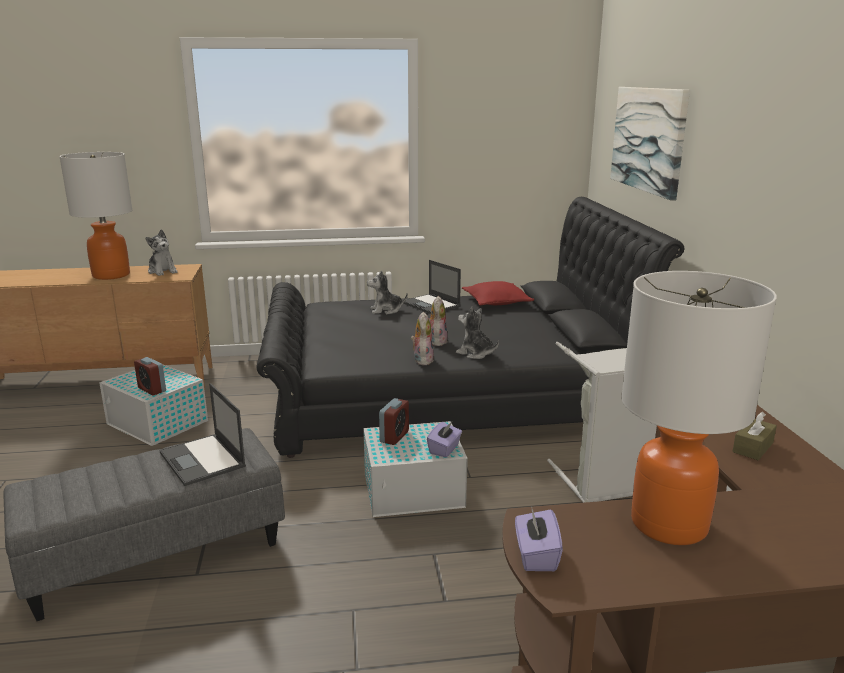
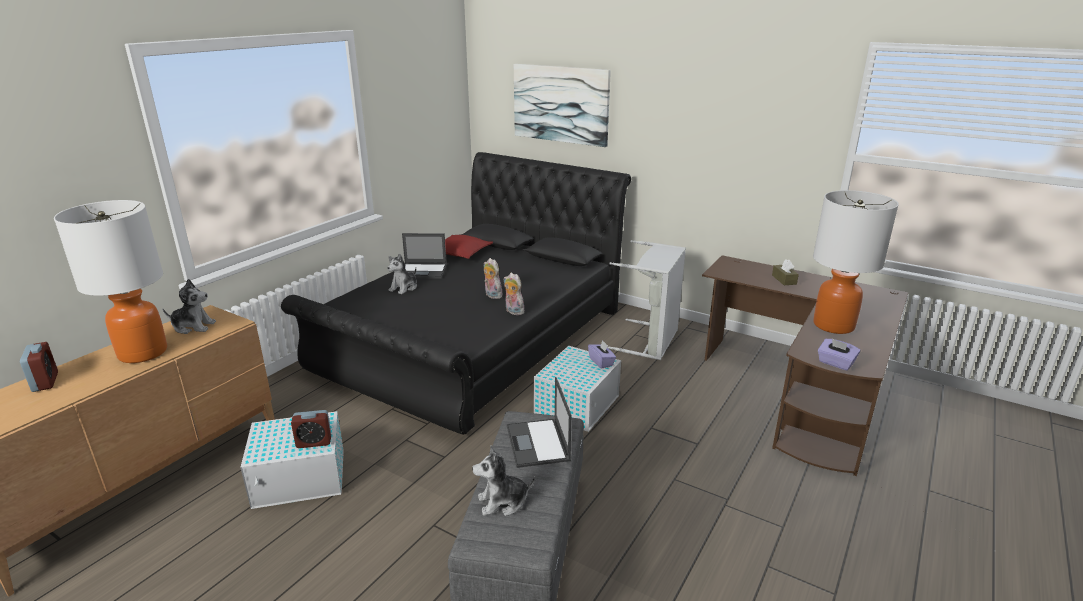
camera: 50 degrees left, 5 degrees up
laptop [159,383,246,486] -> laptop turned 75 degrees clockwise [507,377,571,468]
alarm clock [379,398,409,445] -> alarm clock moved to [20,342,58,392]
plush toy [456,307,499,359] -> plush toy moved to [472,446,536,516]

